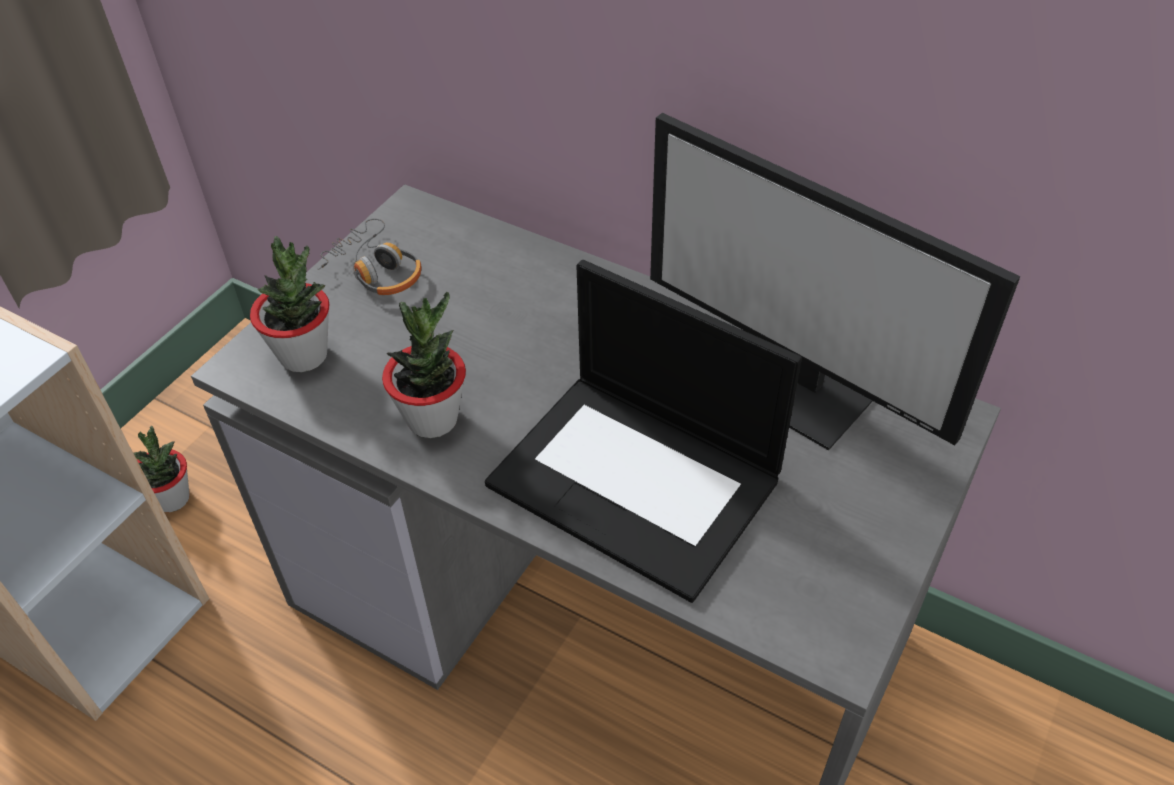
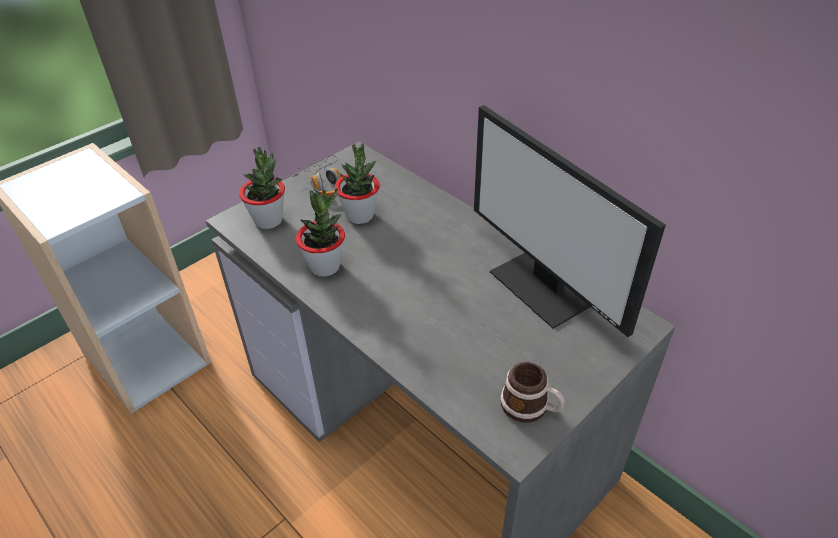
camera: 15 degrees right, 5 degrees down
potted plant [134,426,189,512] -> potted plant moved to [335,143,380,224]
laptop [485,260,802,603] -> none
none -> mug [501,362,565,423]

